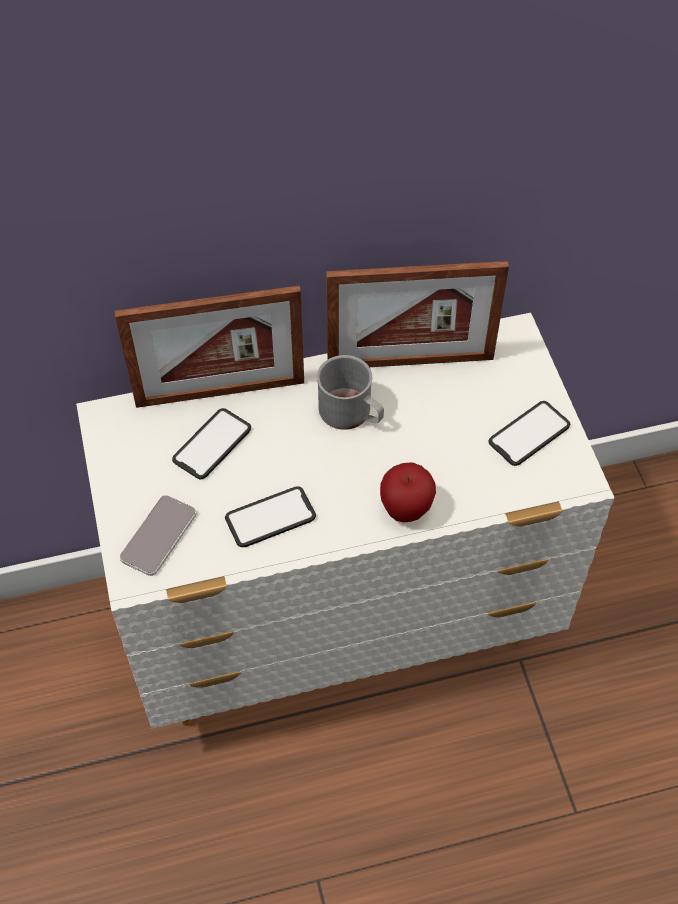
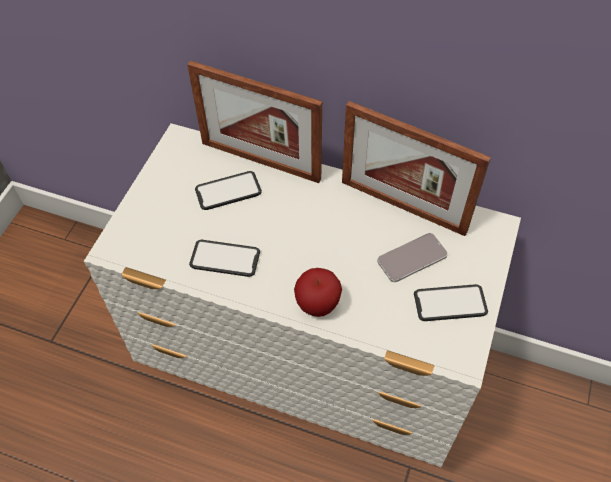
camera: 35 degrees right, 0 degrees up
phone [119,495,196,576] -> phone moved to [377,233,448,282]
grey mug [317,355,384,430] -> none

